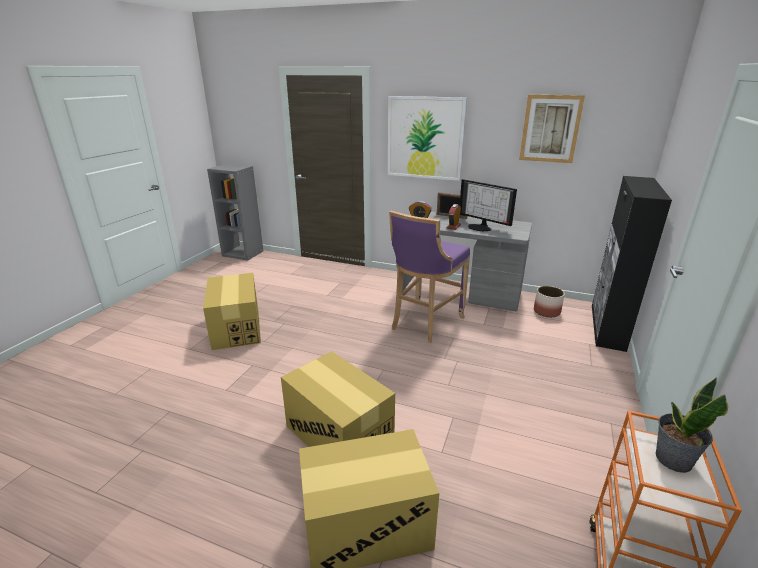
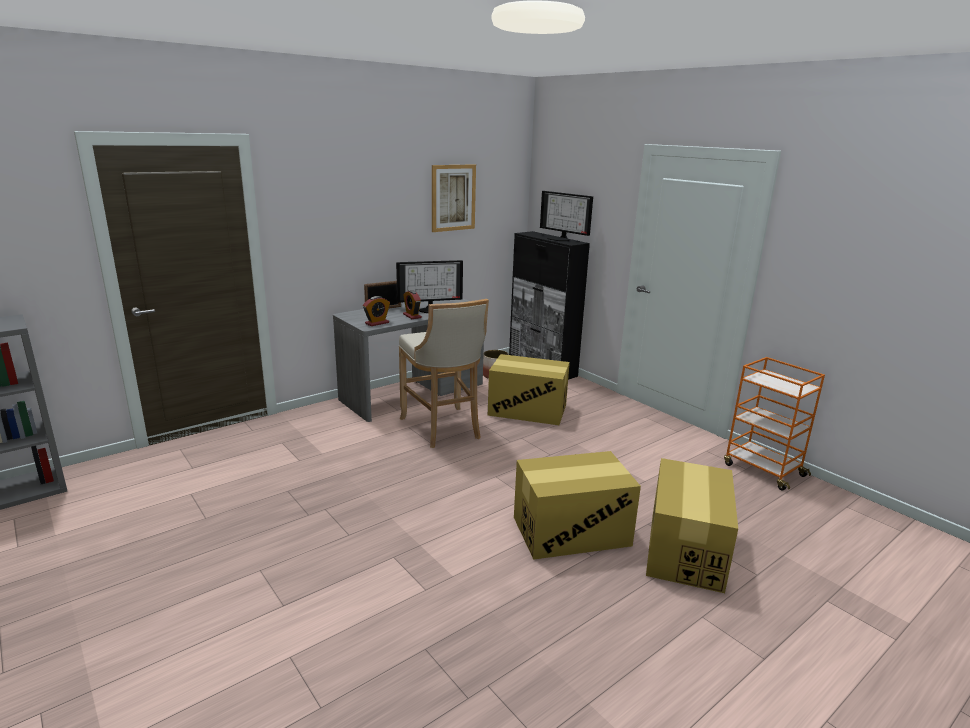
camera: 60 degrees left, 5 degrees down
cardboard box [203,273,261,350] -> cardboard box moved to [488,354,570,425]
picture [388,96,467,181] -> none
purple stool [389,211,470,343] -> beige stool [399,299,489,448]
potted plant [656,377,728,473] -> none
none -> monitor [540,191,593,241]

